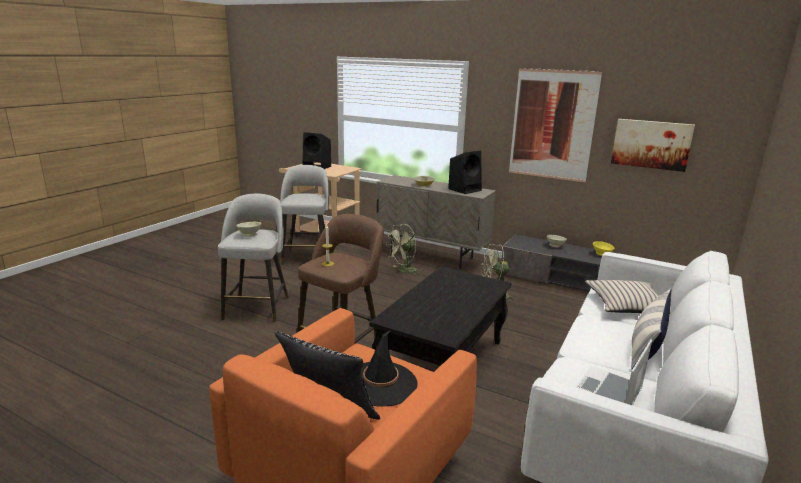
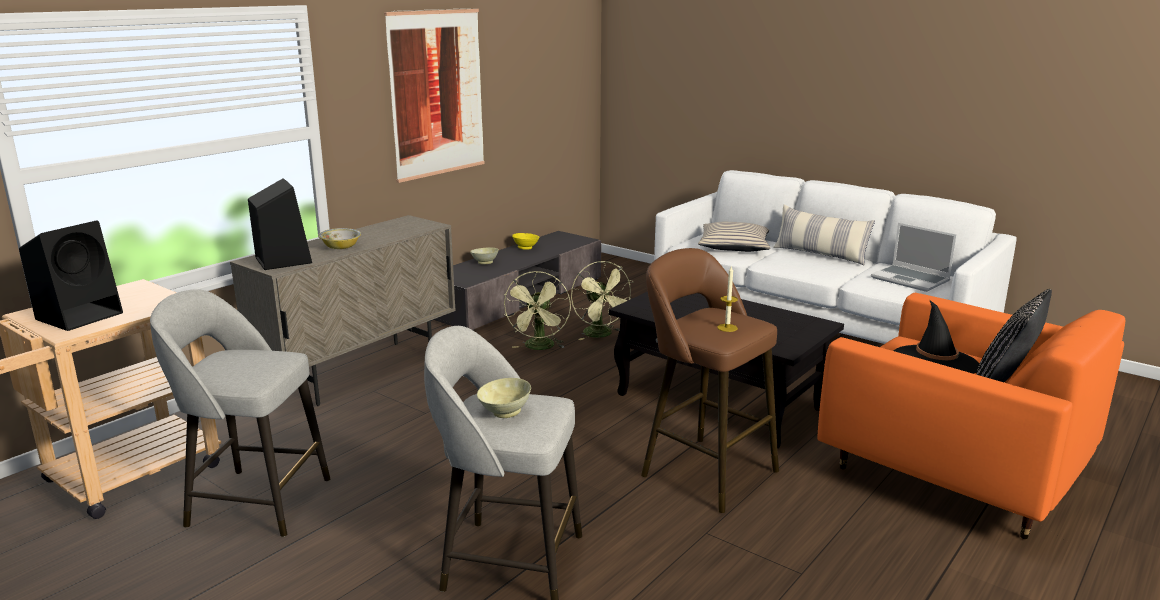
camera: 80 degrees left, 0 degrees up
green fan [386,224,422,276] -> green fan moved to [571,261,633,340]
black speaker [448,150,482,194] -> black speaker moved to [248,178,312,270]
picture [611,119,695,172] -> none

